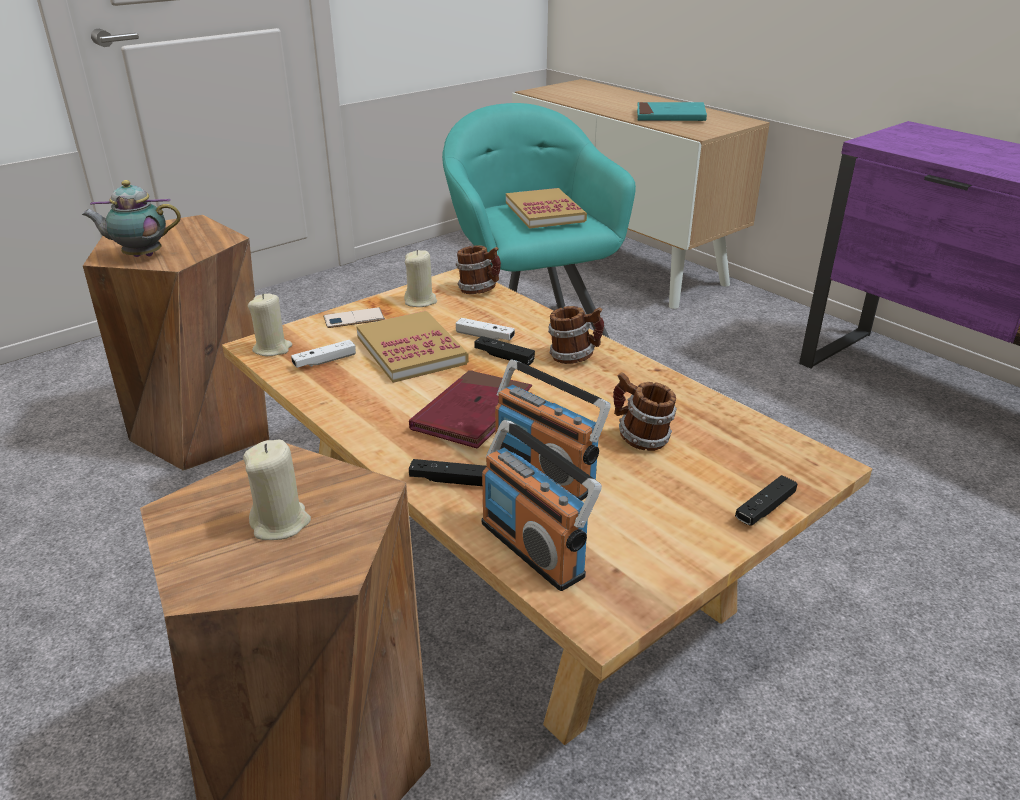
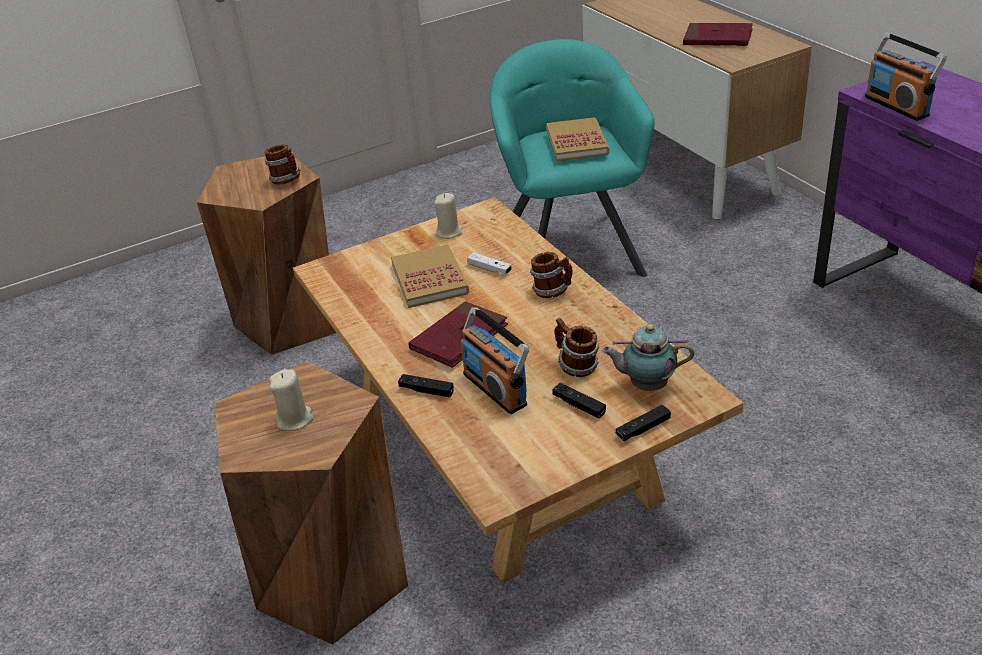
camera: 15 degrees right, 5 degrees up
teapot [81,180,181,257] -> teapot moved to [602,324,694,391]
beige candle [248,293,292,356] -> none
white game controller [291,340,356,368] -> none
phone [324,307,385,328] -> none
mug [455,245,501,294] -> mug moved to [265,144,300,185]
black game controller [475,336,535,366] -> black game controller moved to [552,383,606,418]
radio [482,420,602,591] -> radio moved to [865,32,947,121]
turquoise book [637,102,707,121] -> red book [683,23,753,46]

